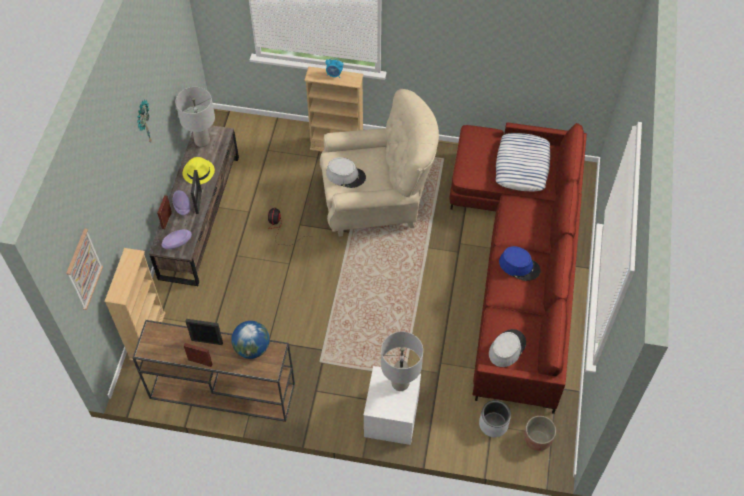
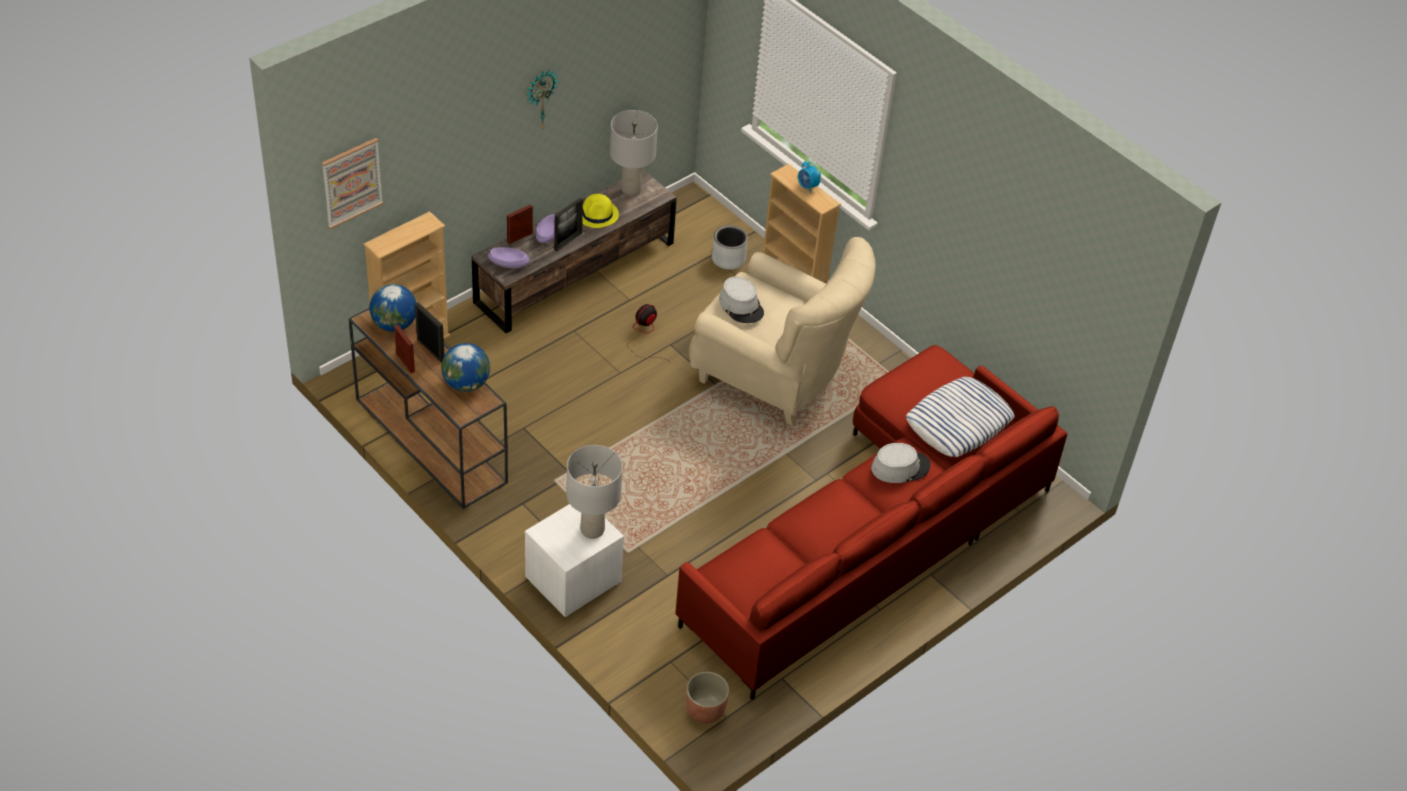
camera: 35 degrees right, 10 degrees down
grey planter [479,400,511,437] -> grey planter moved to [712,225,748,270]
grey hat [489,329,526,367] -> grey hat moved to [871,443,931,483]
blue hat [499,246,541,281] -> none
none -> globe [369,284,417,332]

